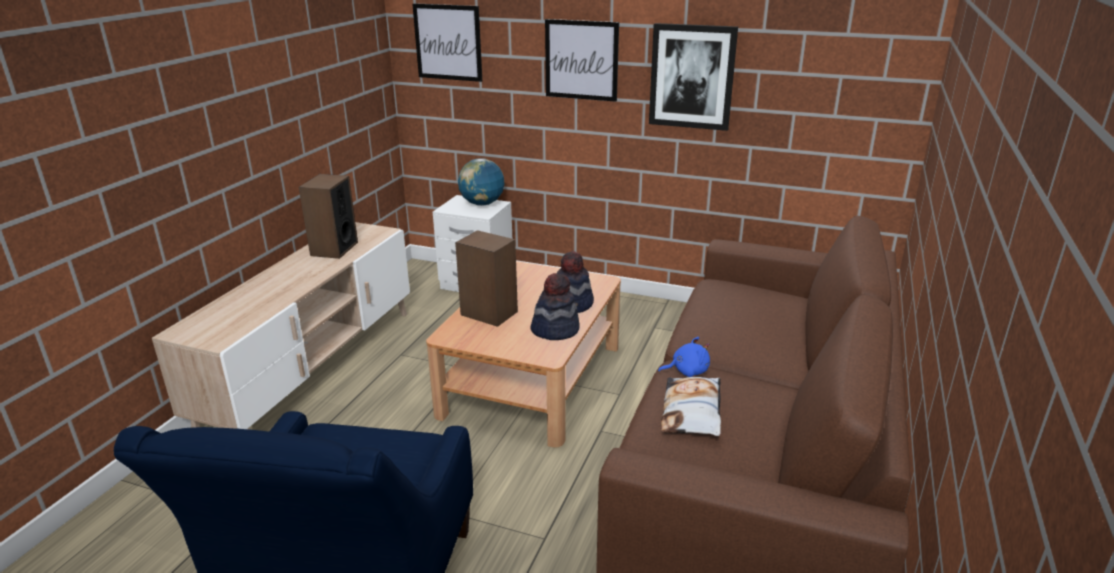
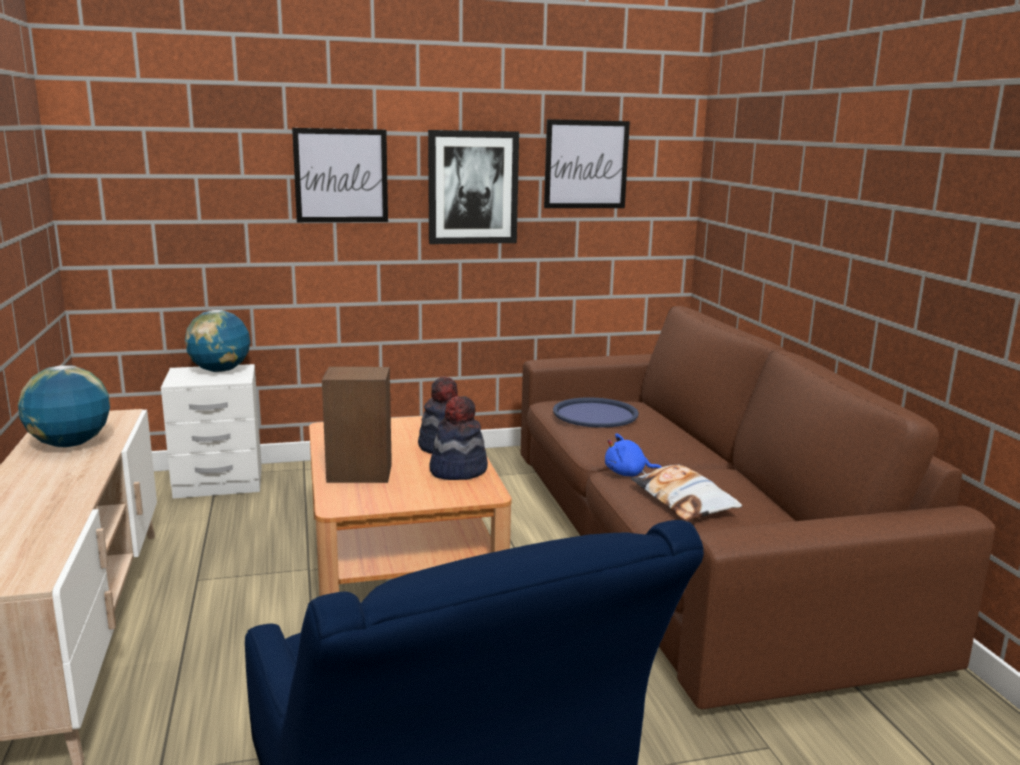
camera: 35 degrees left, 10 degrees down
speaker [299,174,358,259] -> globe [18,365,110,447]
picture [413,3,482,82] -> picture moved to [544,119,630,208]
blue plush toy [658,337,710,377] -> blue plush toy turned 135 degrees counterclockwise [605,433,661,476]
none -> blue tray [553,397,639,428]

